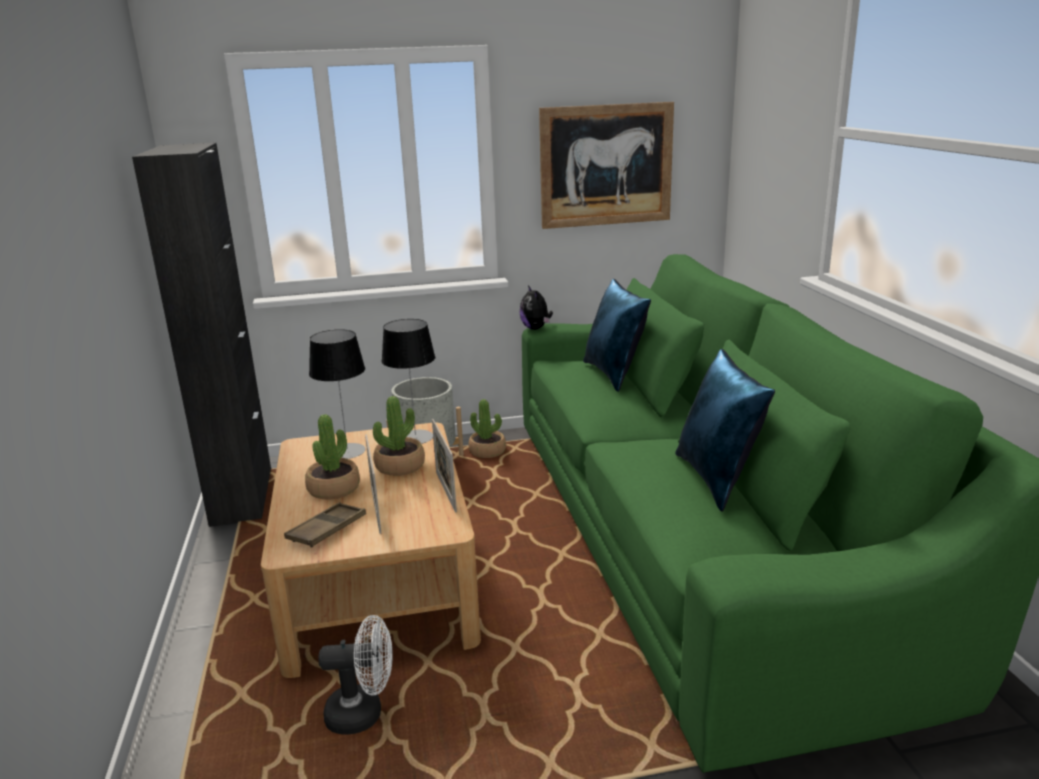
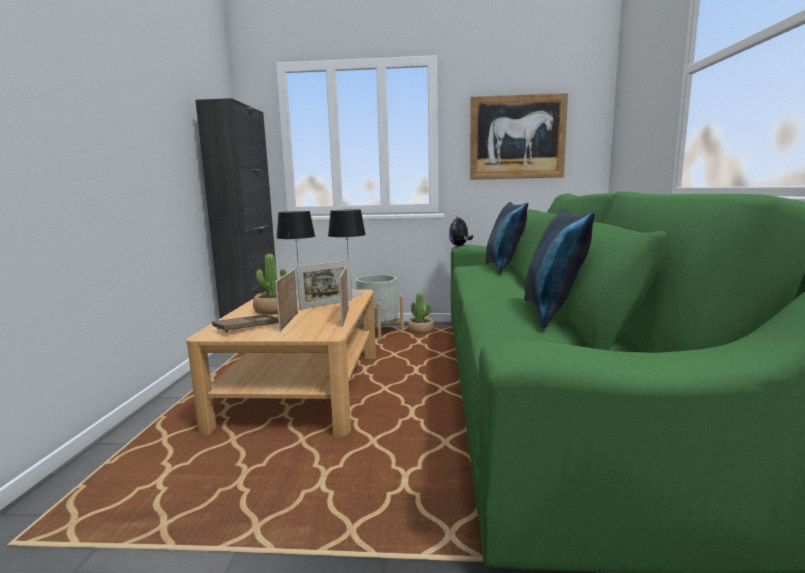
camera: 15 degrees right, 10 degrees down
white fan [319,615,393,735] -> none
potted plant [373,396,425,476] -> picture frame [296,260,352,310]

